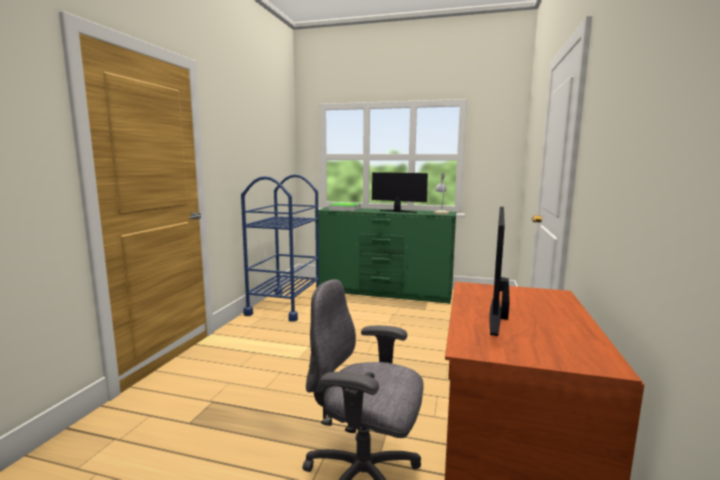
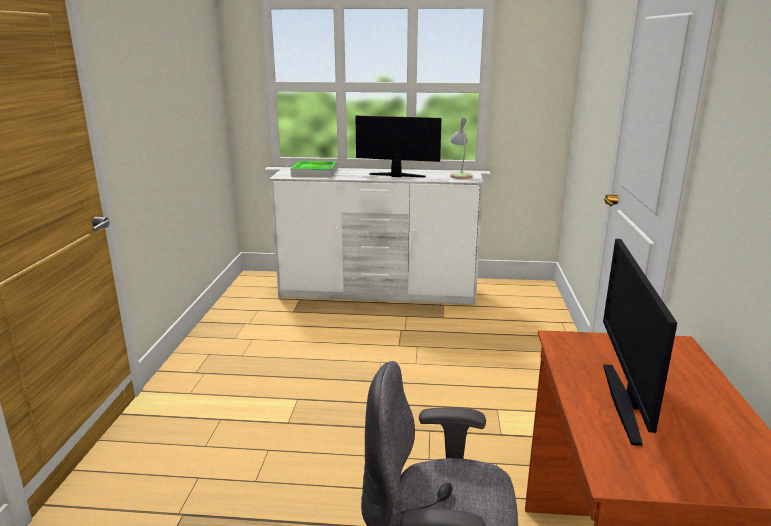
camera: 10 degrees left, 10 degrees up
blue cart [241,174,319,321] -> none
green dresser [315,207,457,304] -> white dresser [269,168,484,305]

